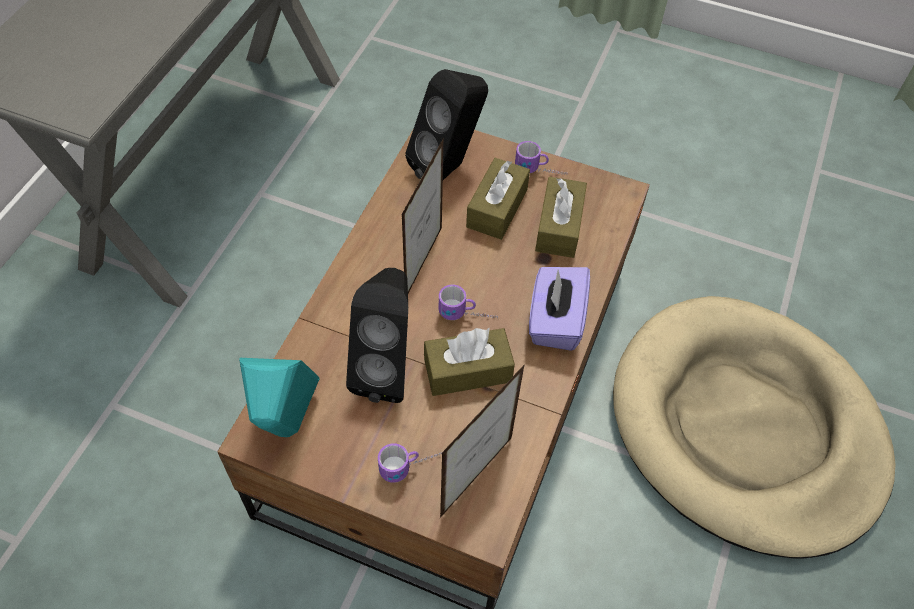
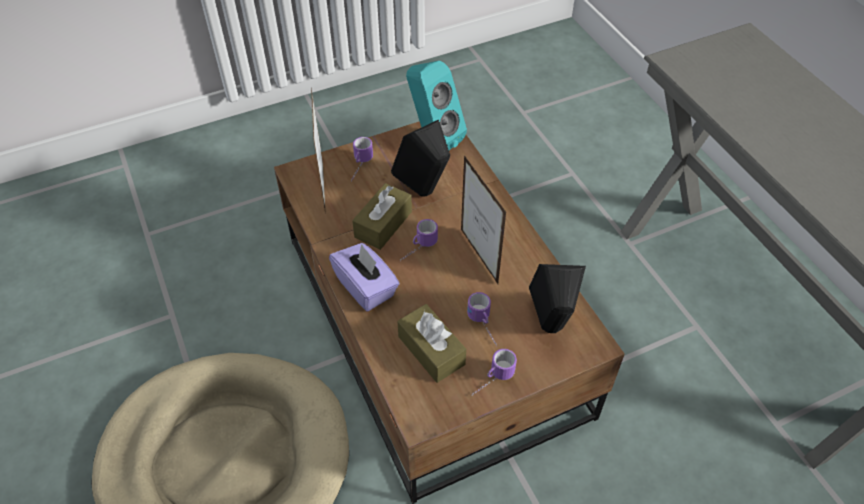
camera: 135 degrees right, 5 degrees down
brown tissue box [466,158,530,240] -> mug [467,292,497,346]

